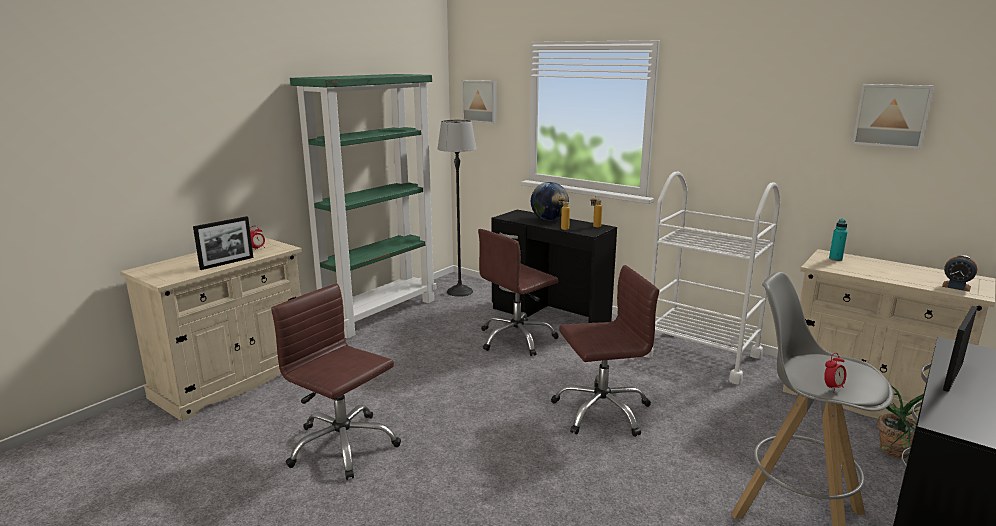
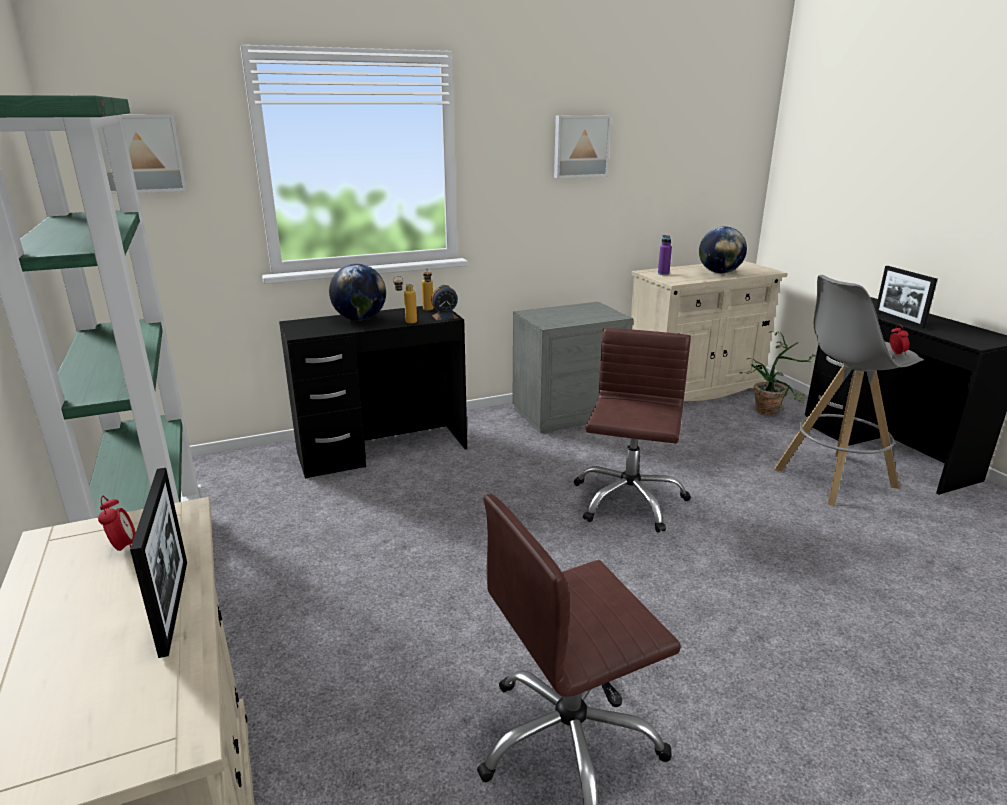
camera: 60 degrees left, 5 degrees up
floor lamp [437,120,477,297] -> none
brown office chair [478,229,559,356] -> none
white cart [643,172,781,384] -> grey nightstand [512,302,633,434]
turquoise bottle [829,219,847,261] -> purple bottle [658,235,672,275]
picture [852,84,934,149] -> picture moved to [554,115,611,178]
alarm clock [942,255,978,292] -> alarm clock moved to [431,285,458,321]
none -> globe [699,226,747,273]

